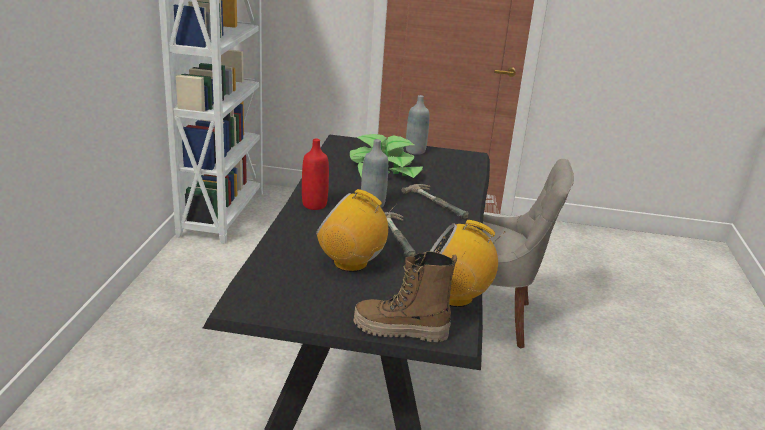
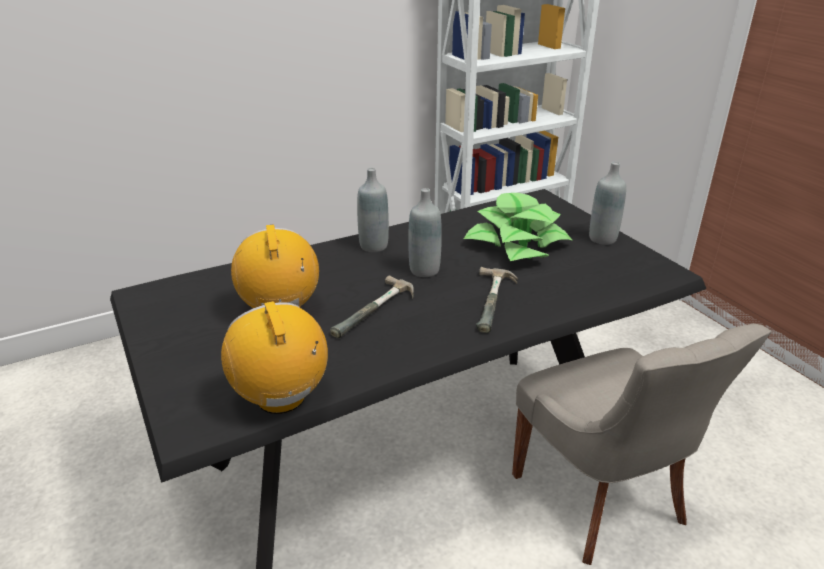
camera: 55 degrees right, 5 degrees up
red bottle [302,139,329,210] -> grey bottle [357,168,389,252]
boot [353,251,457,342] -> none

